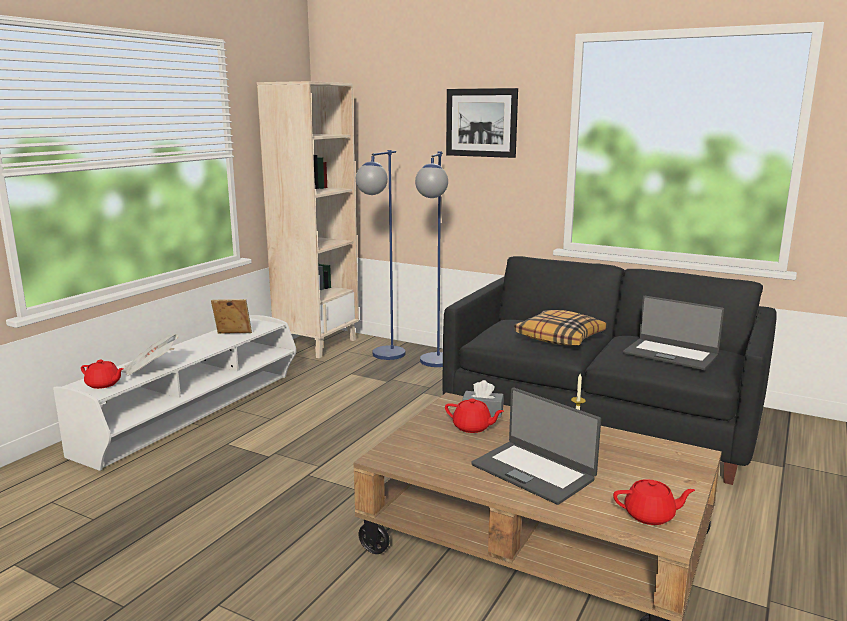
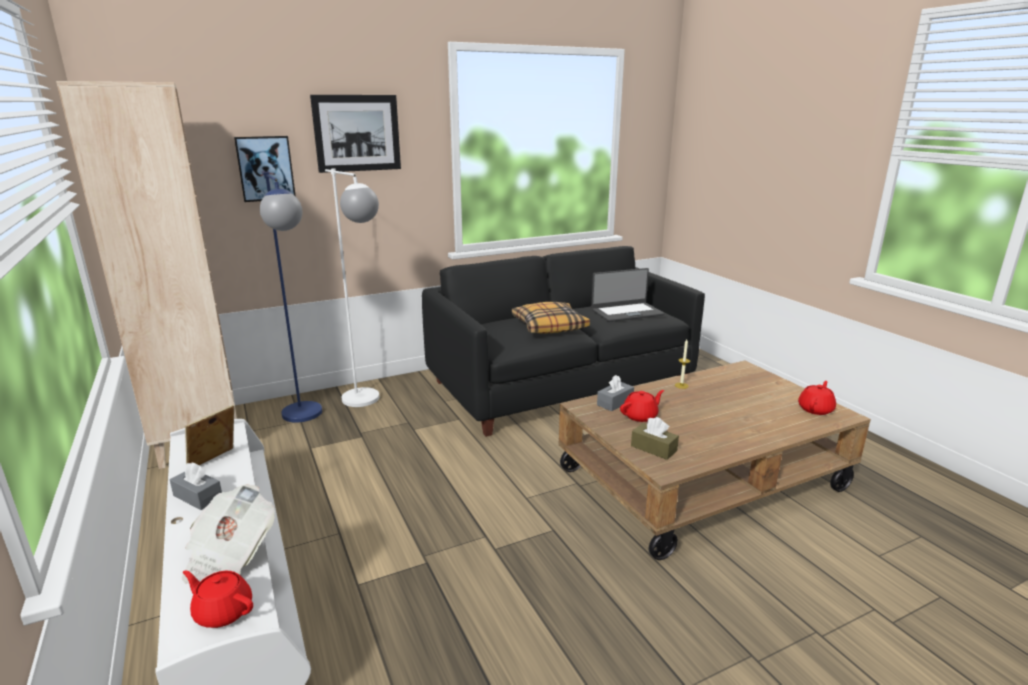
camera: 55 degrees left, 5 degrees up
red teapot [81,360,124,389] -> red teapot turned 120 degrees counterclockwise [183,571,253,628]
blue floor lamp [415,151,448,367] -> white floor lamp [325,169,379,407]
laptop [471,388,601,505] -> none
none -> grey tissue box [170,462,222,510]
none -> picture [234,136,296,202]
none -> brown tissue box [631,417,679,460]

